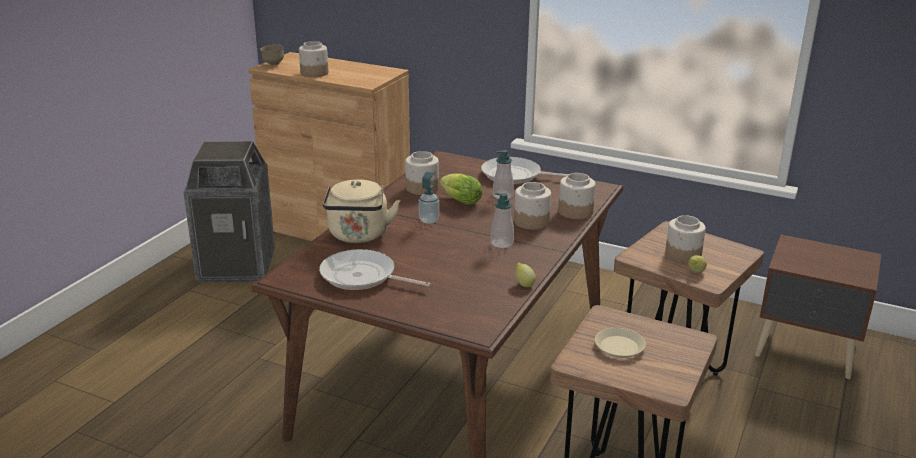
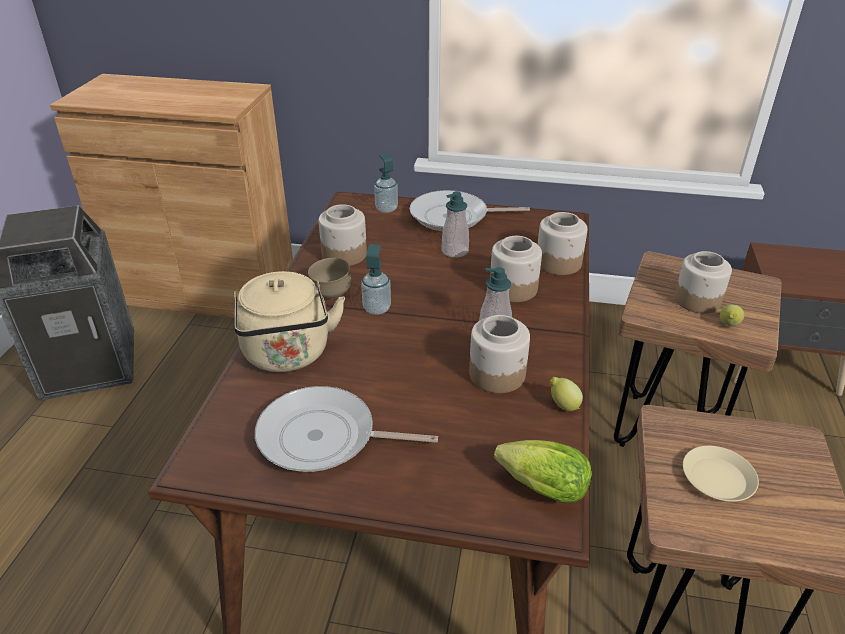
camera: 15 degrees left, 10 degrees up
brown bowl [260,44,284,66] -> brown bowl moved to [308,258,351,299]
jar [299,41,328,77] -> jar moved to [469,315,530,393]
lettuce [439,173,482,205] -> lettuce moved to [494,440,592,503]
none -> soap dispenser [374,152,398,213]

